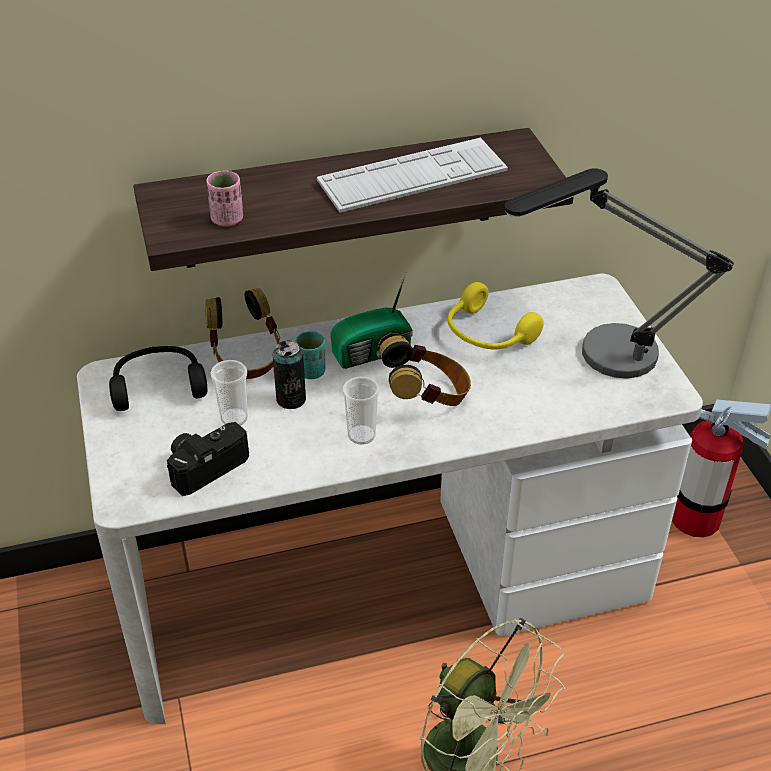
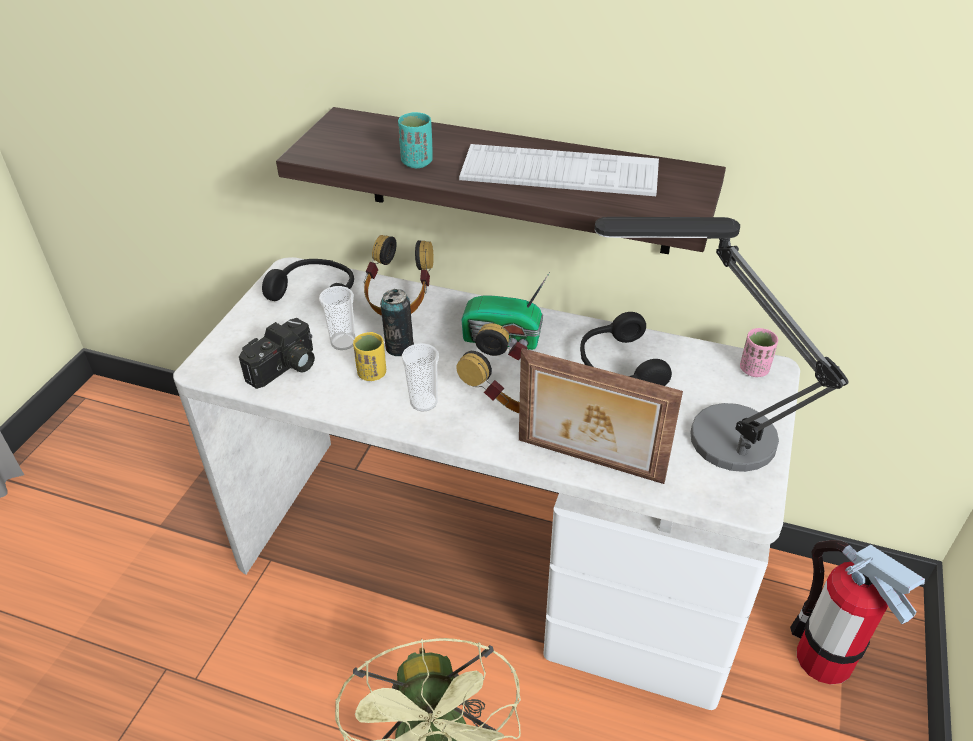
camera: 35 degrees right, 0 degrees up
camera [167,422,249,496] -> camera turned 135 degrees clockwise [239,318,315,389]
pink cup [206,171,243,227] -> pink cup moved to [740,328,778,377]
turquoise cup [295,331,326,379] -> turquoise cup moved to [398,112,433,168]
yellow headphones [447,282,544,349] -> black headphones [580,312,672,386]
none -> yellow cup [353,332,386,381]
none -> picture frame [519,348,683,484]

